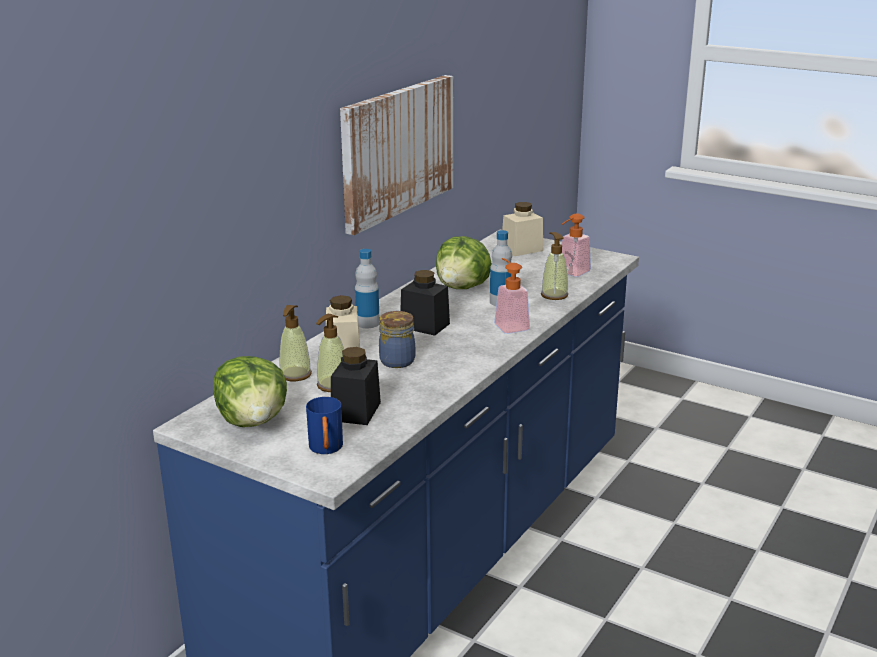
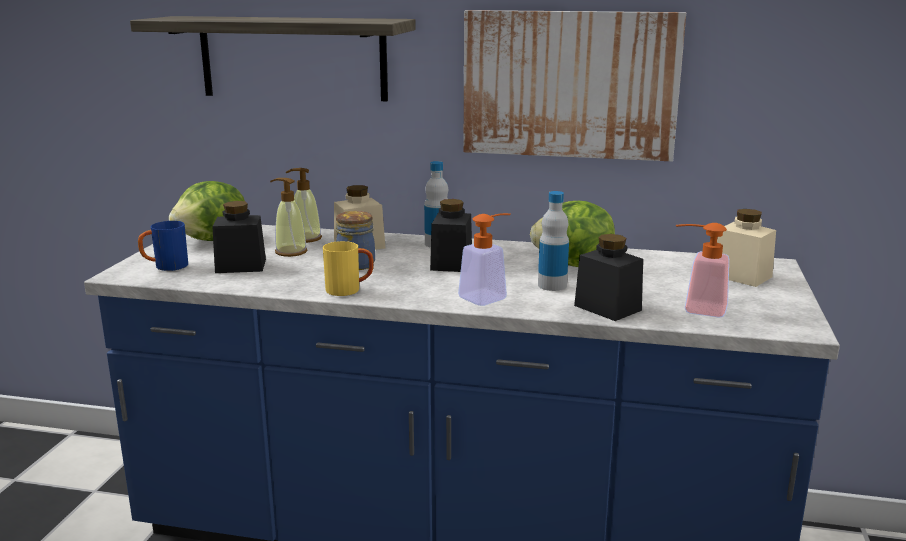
camera: 70 degrees right, 5 degrees down
soap dispenser [541,232,568,300] -> black jar [574,234,643,321]
none -> shelf [130,16,416,101]
none -> yellow mug [323,241,374,296]

